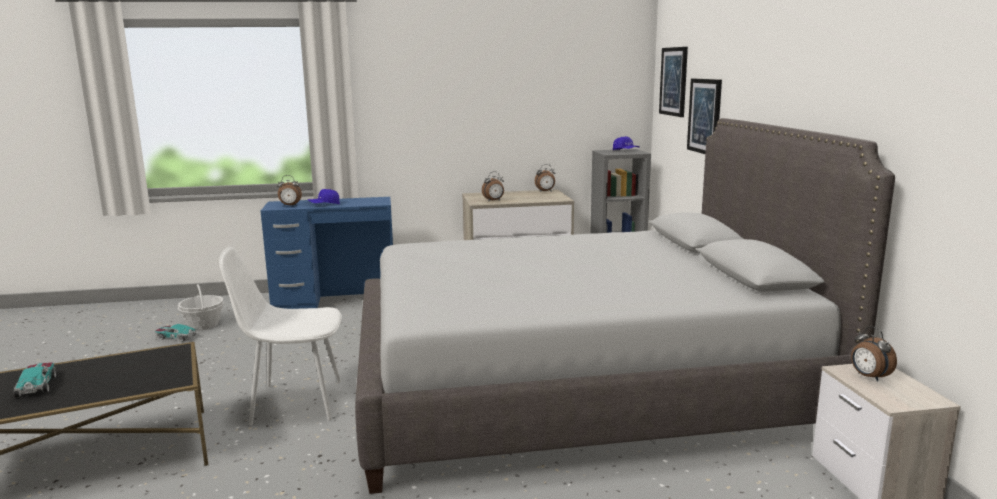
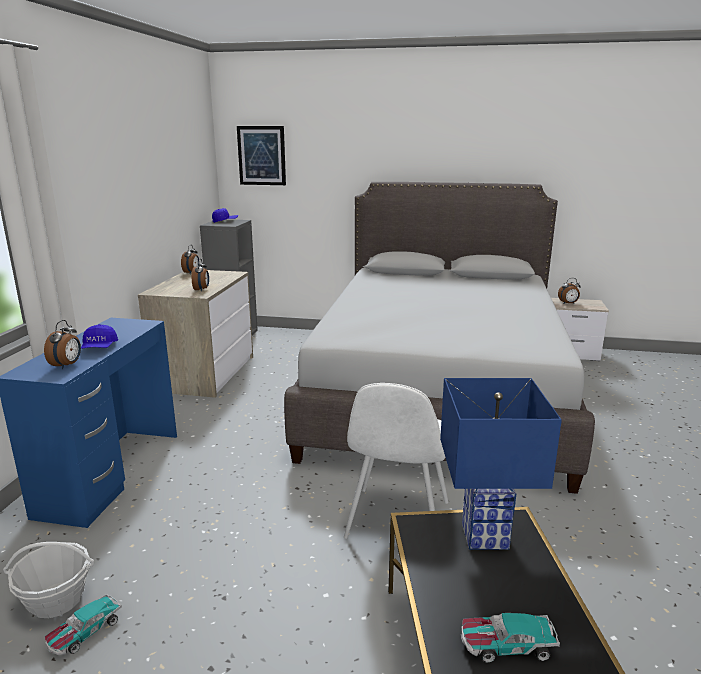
camera: 70 degrees left, 5 degrees up
picture [687,79,722,154] -> none
none -> blue table lamp [440,378,562,550]

